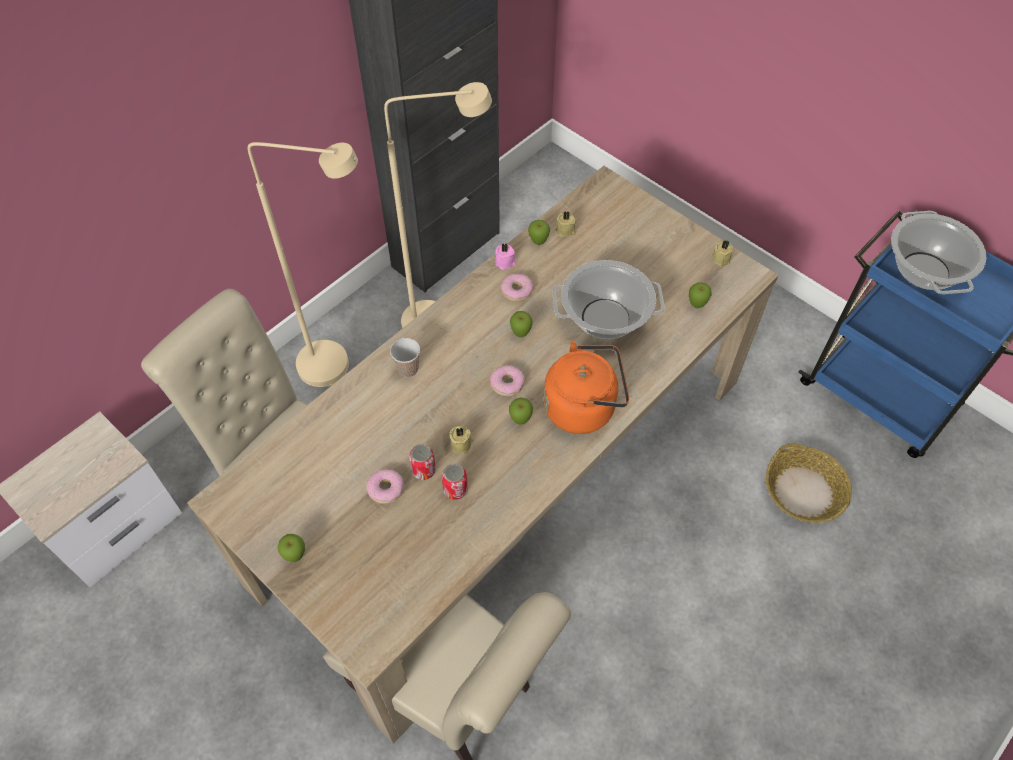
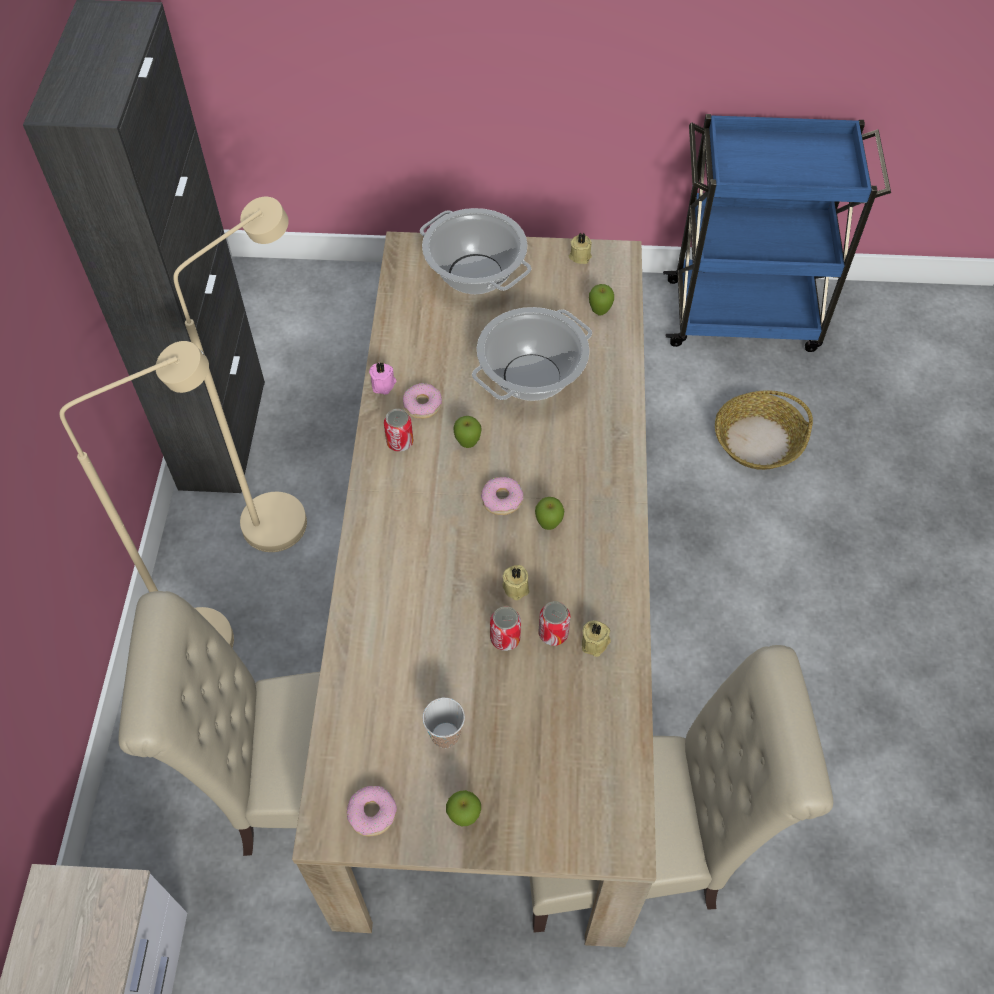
camera: 40 degrees left, 0 degrees up
donut [366,469,404,504] -> donut moved to [347,786,397,836]
cup [390,338,420,377] -> cup moved to [422,698,465,748]
apple [528,220,550,245] -> none
orange kettle [543,341,629,434] -> none
beige candle [556,211,577,237] -> beige candle moved to [582,620,611,657]
cooking pot [891,211,986,294] -> cooking pot moved to [420,208,532,294]
none -> can [384,409,413,452]

